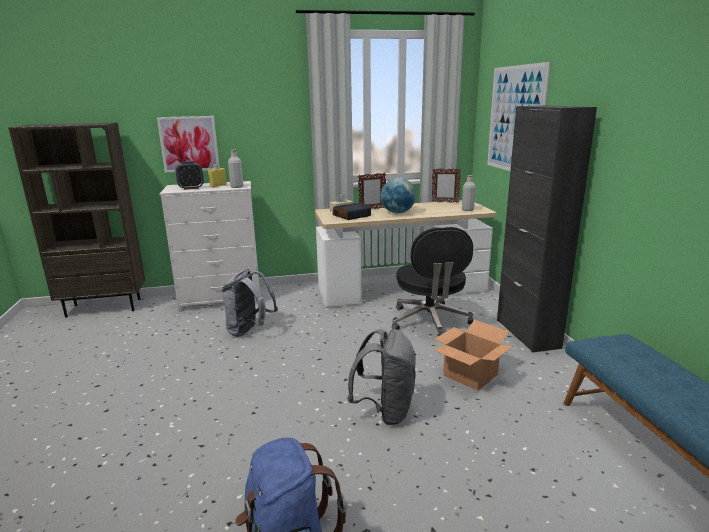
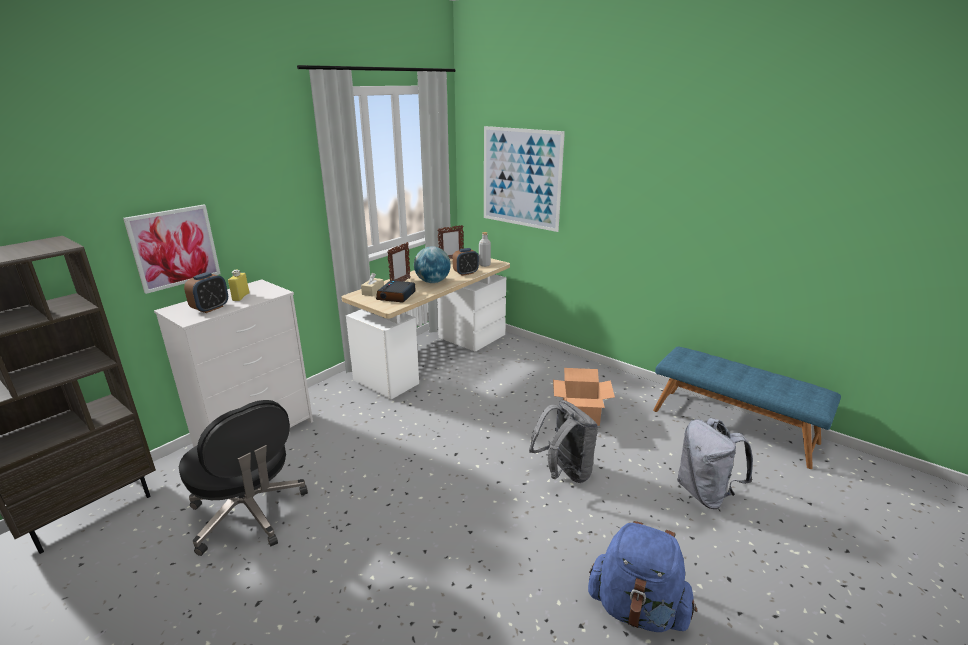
camera: 40 degrees left, 5 degrees up
grey backpack [222,269,278,337] -> grey backpack moved to [677,418,753,509]
grey bottle [228,150,243,188] -> none
black office chair [392,227,473,337] -> black office chair moved to [179,400,308,556]
black cabinet [497,105,597,353] -> none
none -> alarm clock [453,248,479,276]

